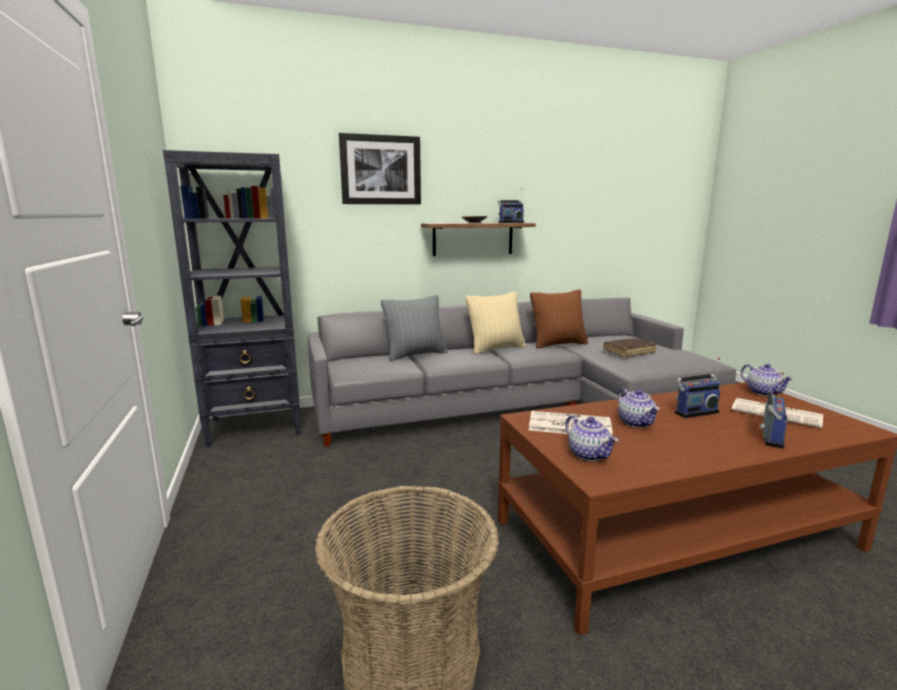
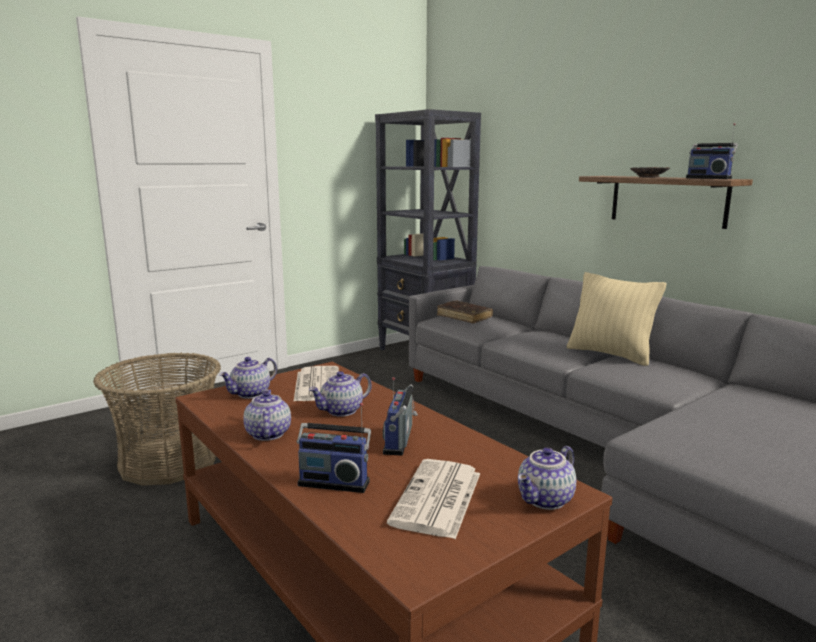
camera: 70 degrees right, 0 degrees up
picture [339,133,421,205] -> none
grey pillow [381,295,448,361] -> none
brown pillow [530,290,588,348] -> none
brown book [604,338,657,358] -> brown book moved to [437,301,493,324]
radio [675,358,720,418] -> radio turned 45 degrees clockwise [383,377,418,456]
none -> teapot [243,389,291,441]

